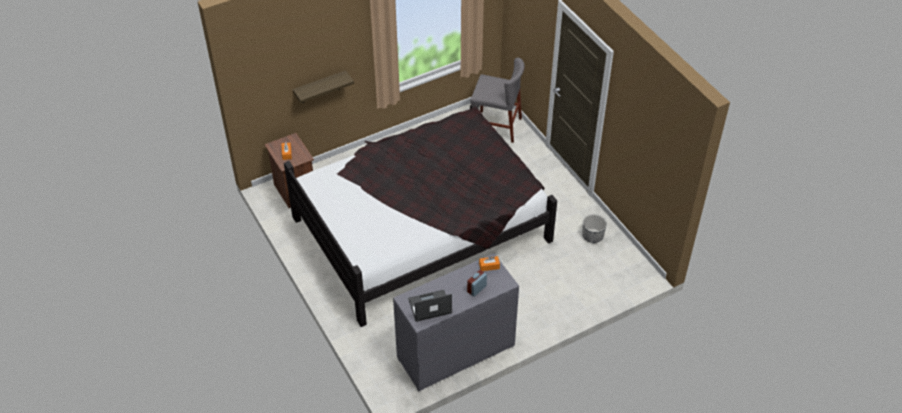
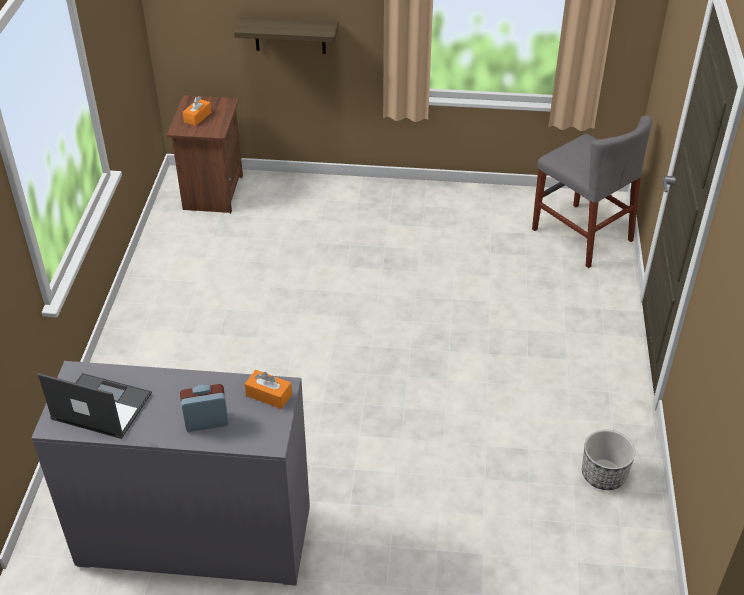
camera: 35 degrees right, 5 degrees down
black bed [284,103,557,327] -> none

